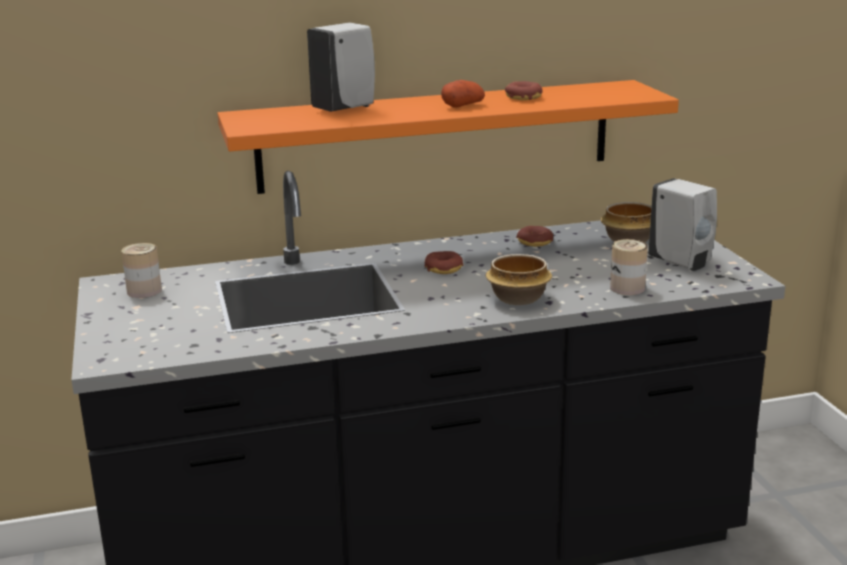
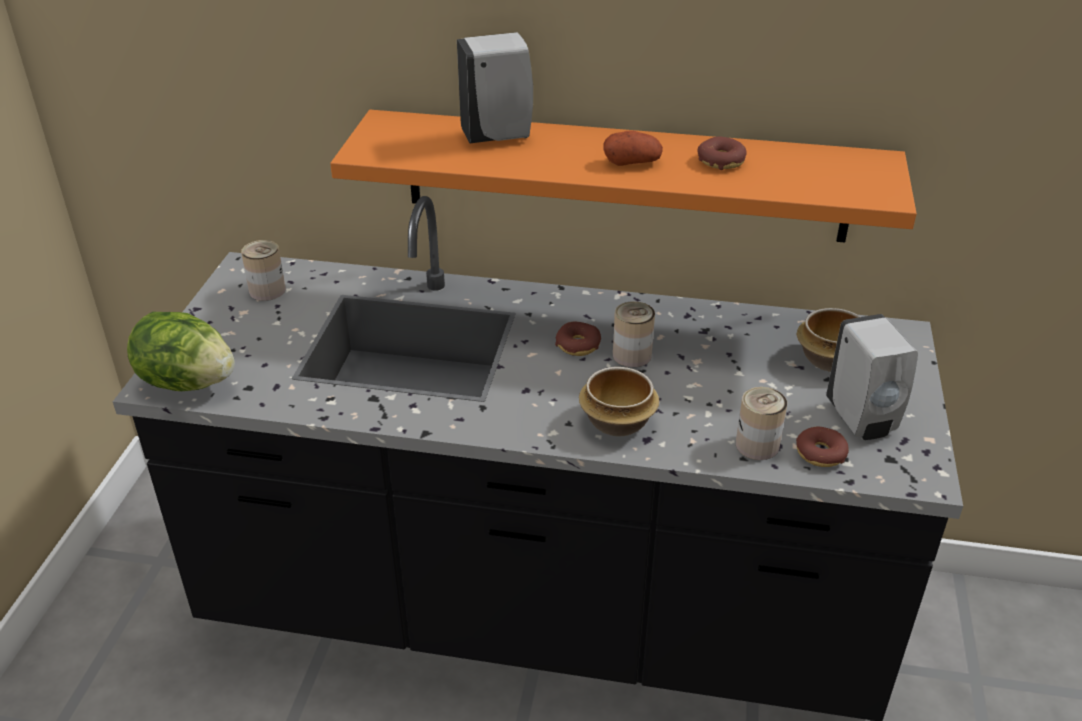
camera: 25 degrees right, 15 degrees up
donut [516,226,553,247] -> donut moved to [796,427,849,467]
none -> lettuce [127,312,235,391]
none -> can [613,301,655,367]

